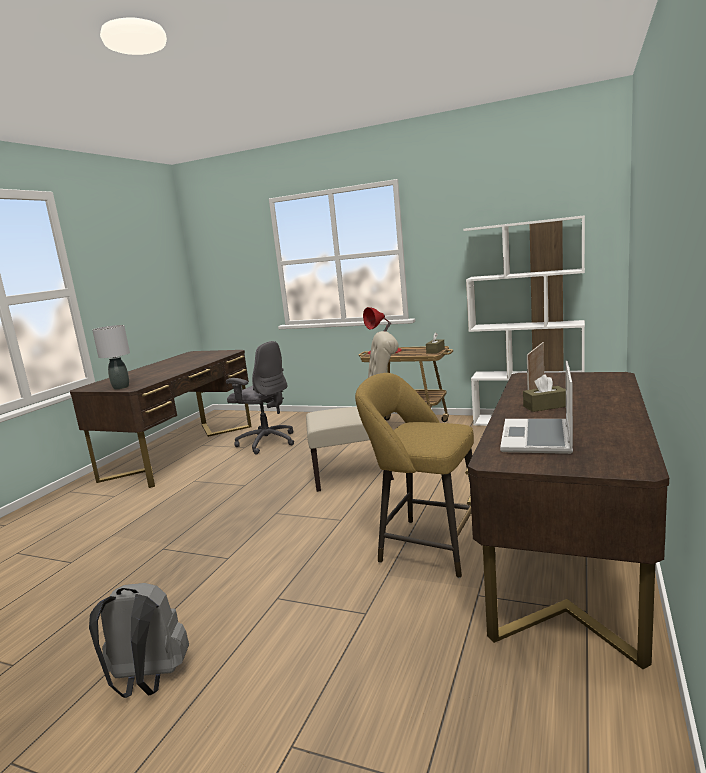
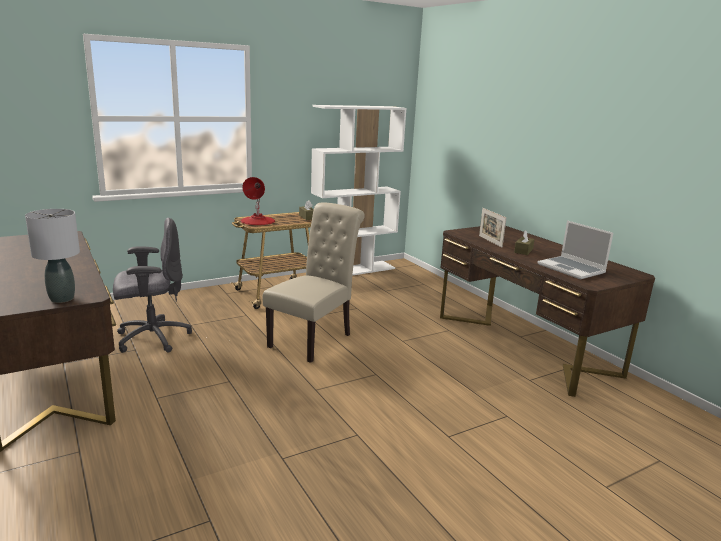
camera: 55 degrees left, 5 degrees up
grey backpack [89,583,189,698] -> none
yellow stool [355,373,474,578] -> none

